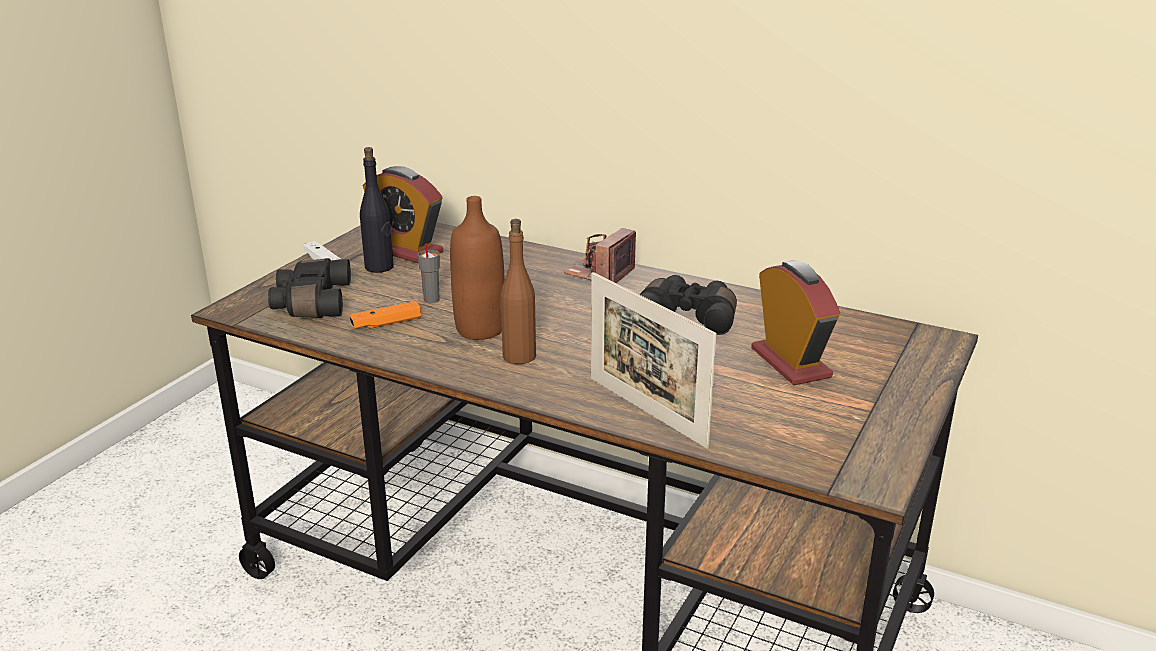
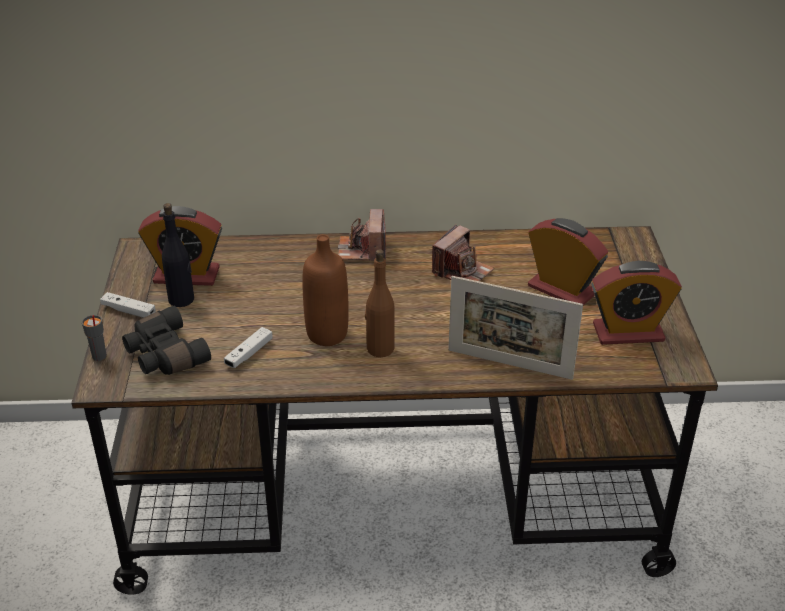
camera: 30 degrees left, 10 degrees up
orange game controller [350,301,421,328] -> white game controller [224,327,273,368]
grey cup [418,244,440,303] -> grey cup moved to [82,315,107,361]
black binoculars [640,275,737,335] -> camera [432,225,494,281]
none -> alarm clock [591,261,682,345]

